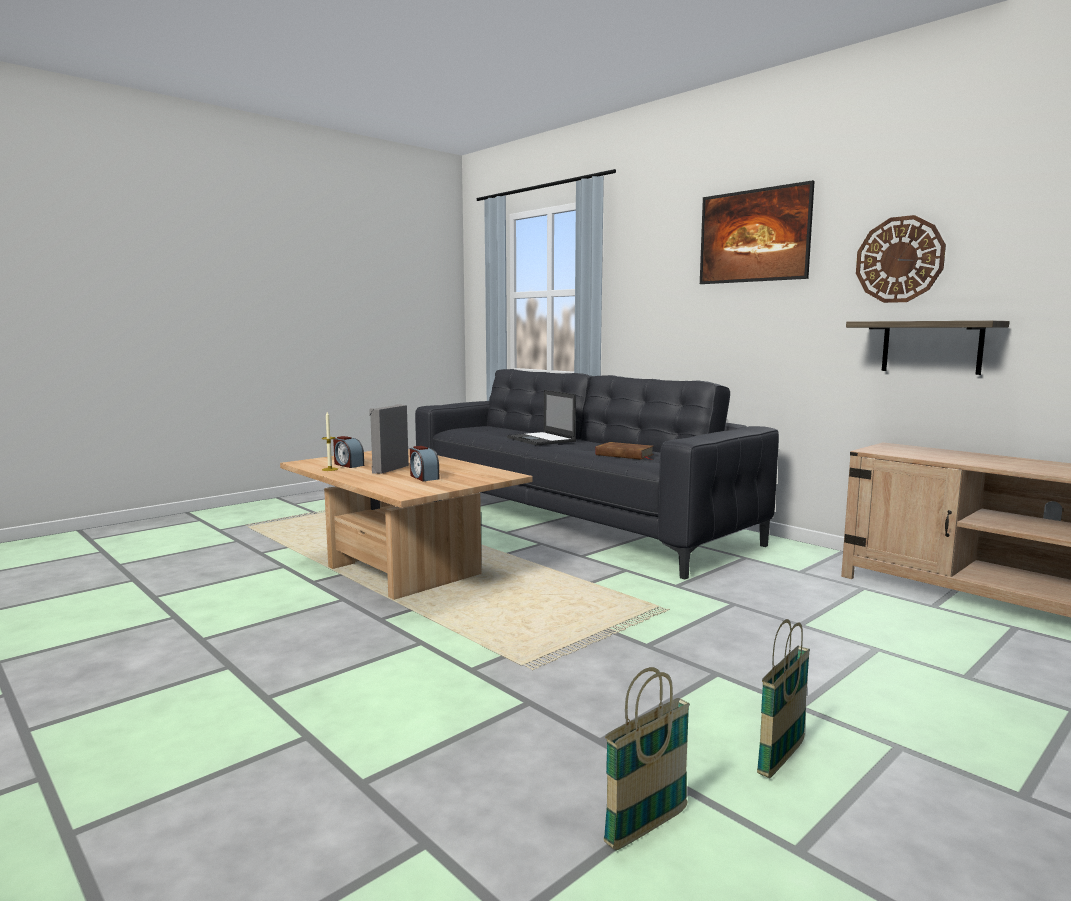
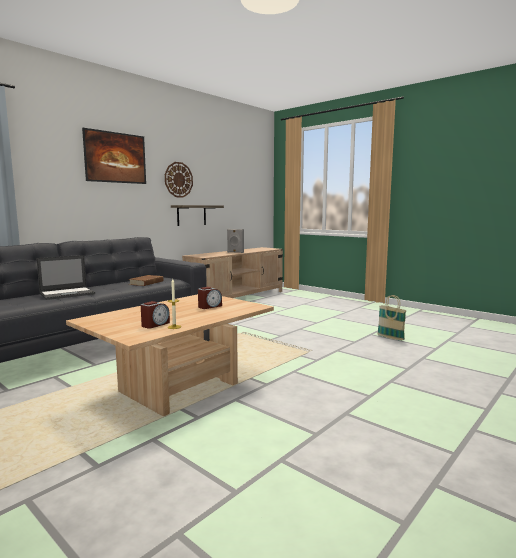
camera: 95 degrees left, 0 degrees up
grey speaker [369,404,409,474] -> grey speaker moved to [227,229,244,253]
basket [757,619,810,778] -> none

